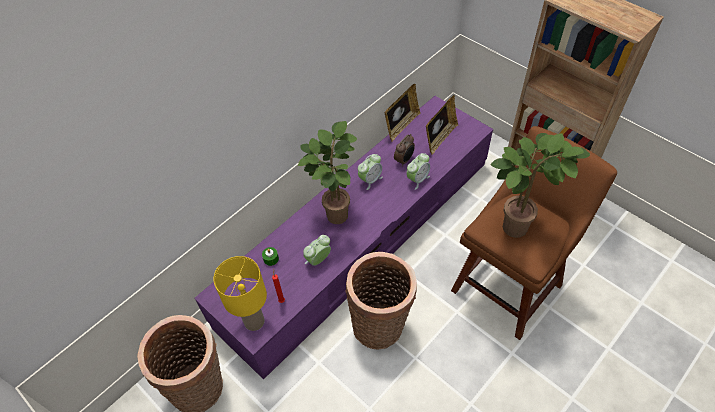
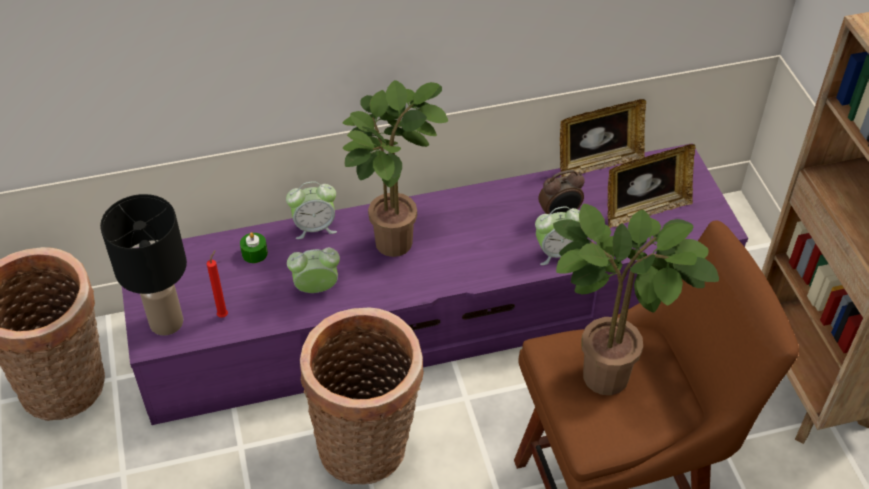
camera: 30 degrees right, 5 degrees down
yellow table lamp [213,256,267,331] -> black table lamp [100,194,187,336]
alarm clock [358,154,383,190] -> alarm clock moved to [286,181,337,239]

